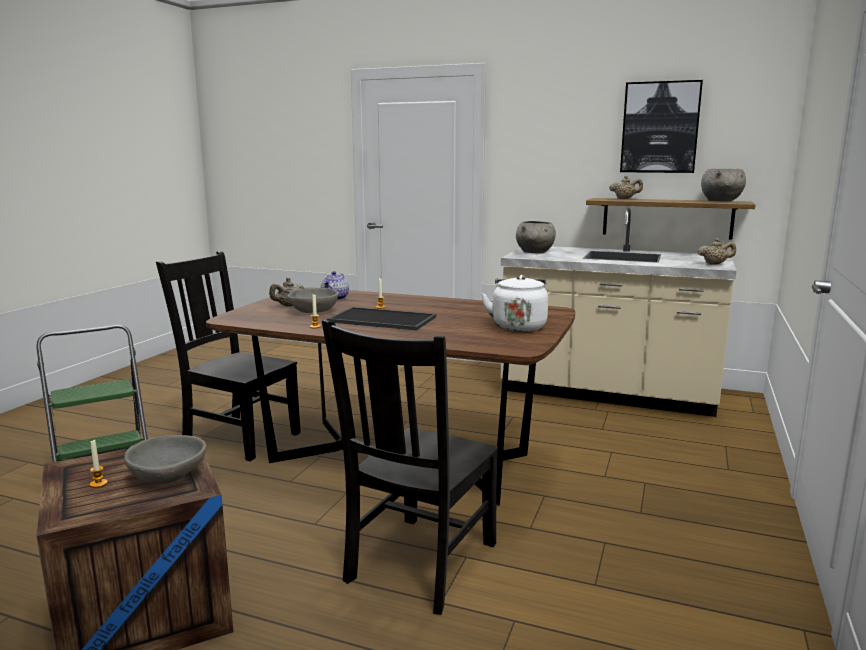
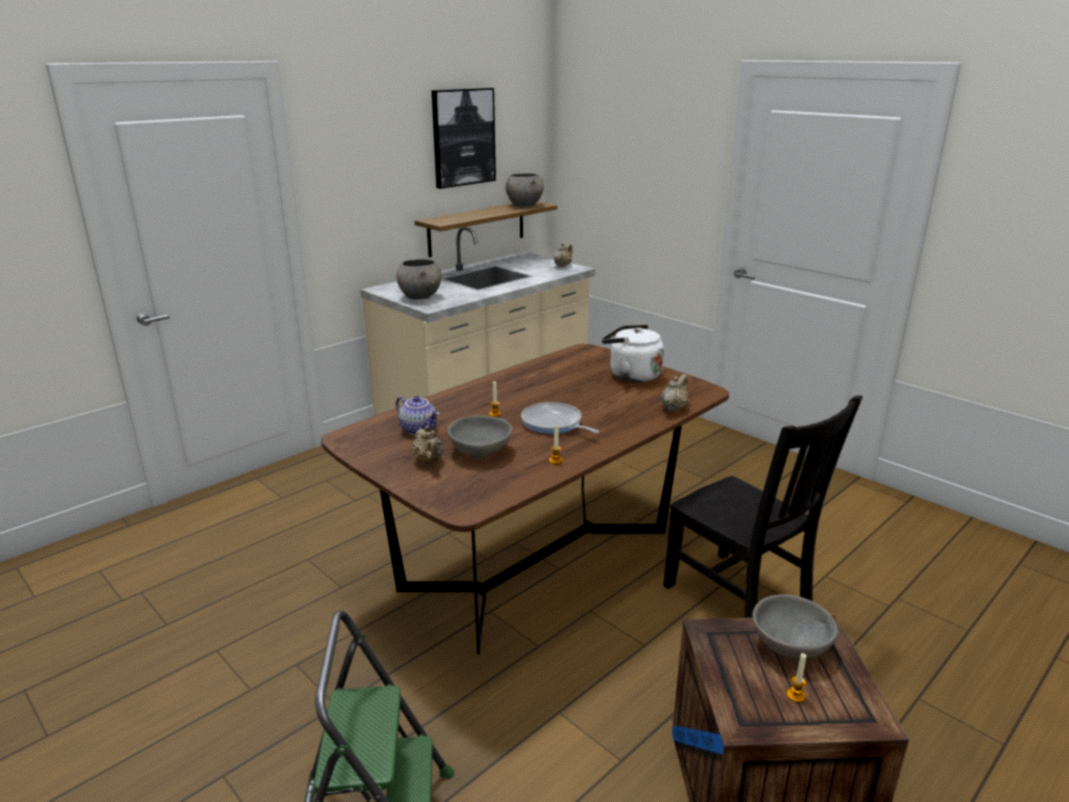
camera: 65 degrees left, 10 degrees up
black chair [156,251,301,461] -> none
tray [327,307,436,330] -> frying pan [521,402,599,434]
beige teapot [609,176,643,199] -> beige teapot moved to [661,374,689,412]

